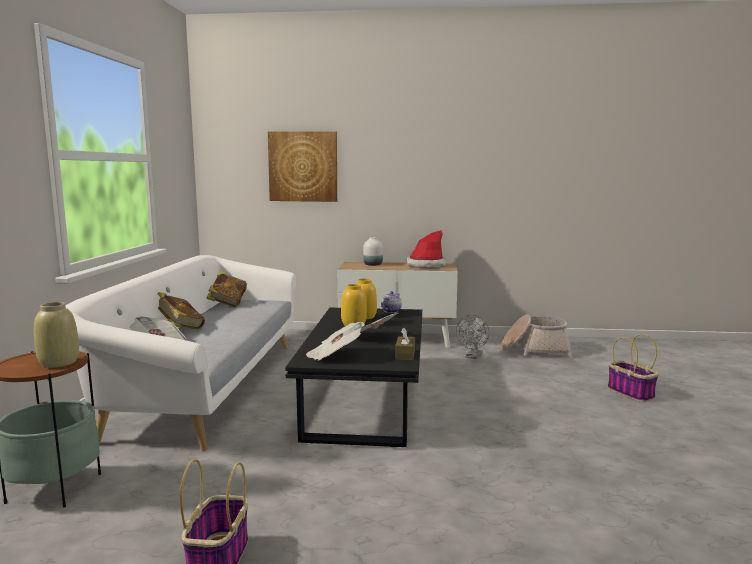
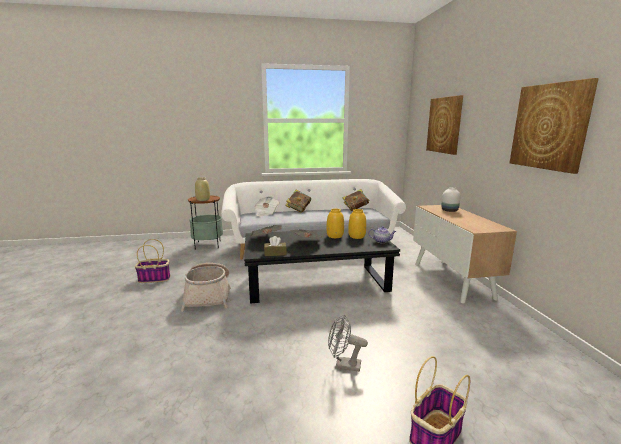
camera: 75 degrees right, 5 degrees up
hat [407,230,446,269] -> none
grey fan [456,315,489,359] -> grey fan moved to [328,314,368,372]
basket [501,314,573,358] -> basket moved to [181,263,231,312]
none -> picture [510,78,599,174]

